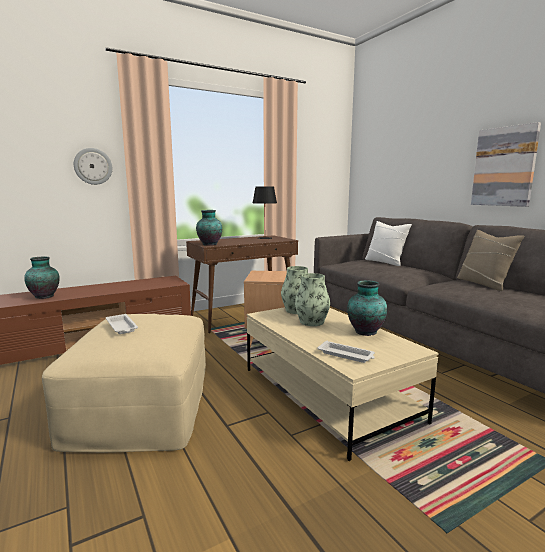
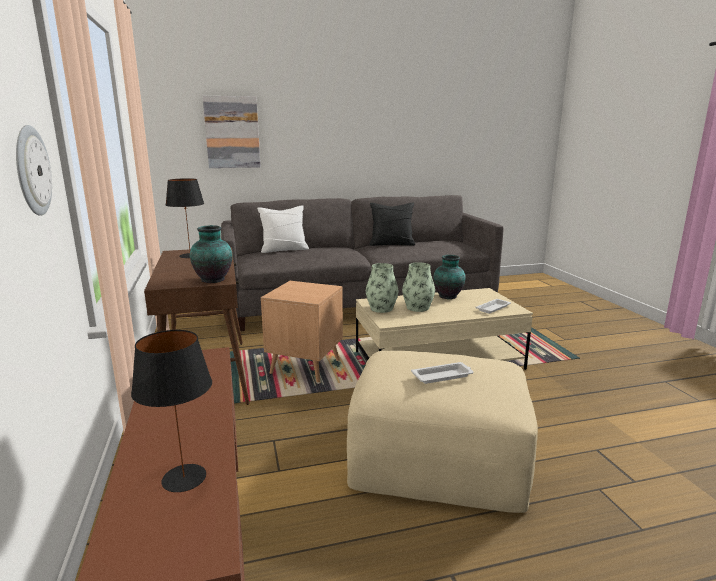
camera: 75 degrees left, 5 degrees up
vase [24,257,60,299] -> black table lamp [131,330,212,492]
beige pillow [457,230,524,291] -> black pillow [369,203,415,246]
picture [471,122,541,207] -> picture moved to [203,96,261,168]

